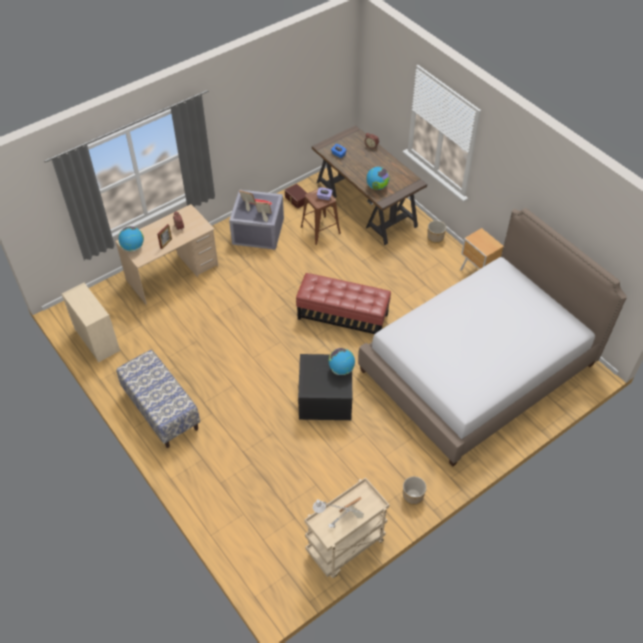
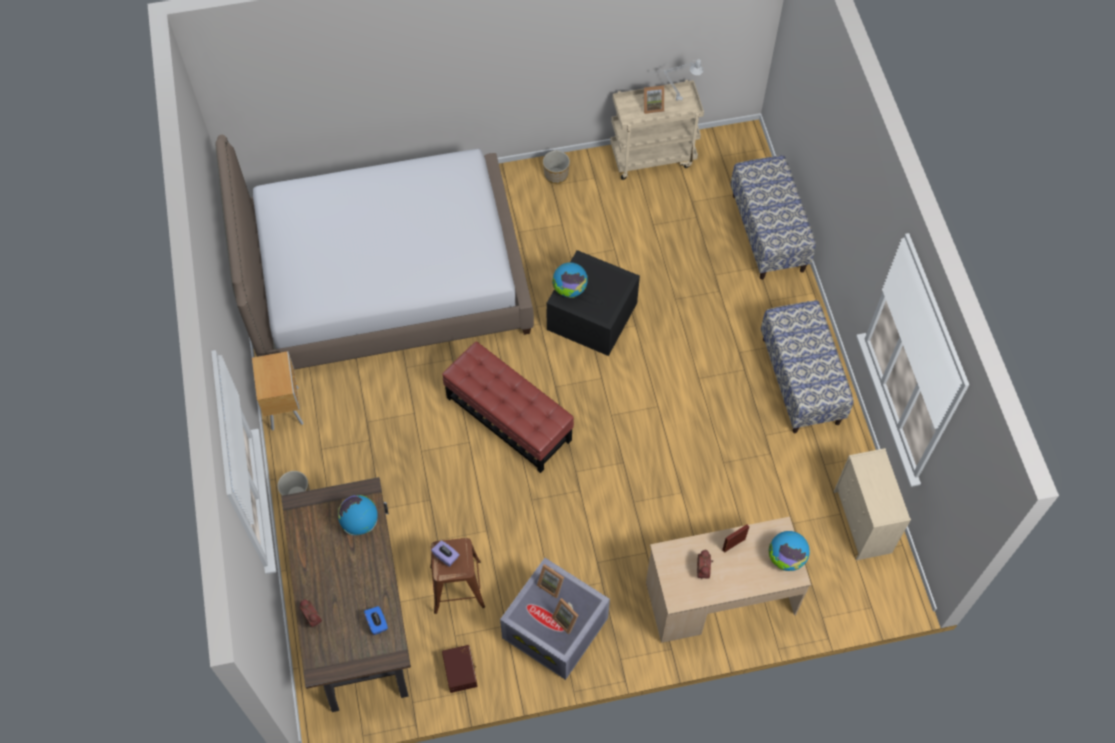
camera: 155 degrees left, 10 degrees up
none -> bench [730,155,816,280]

